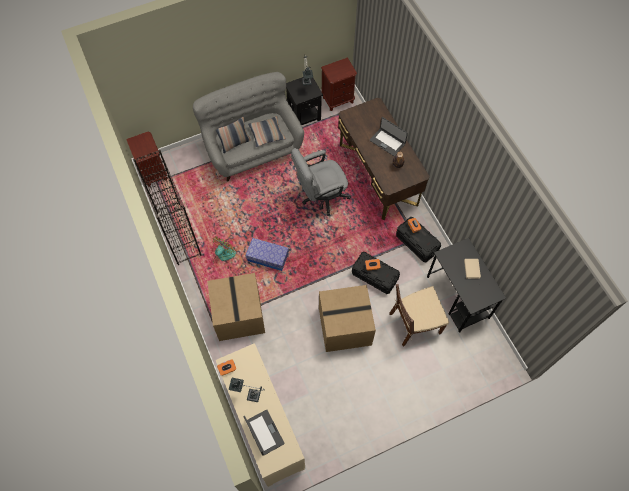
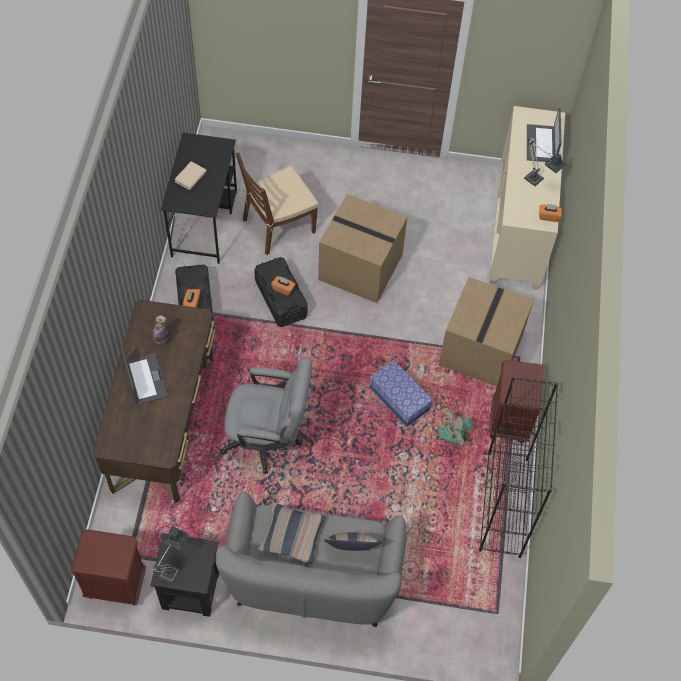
camera: 150 degrees left, 5 degrees down
brown nightstand [126,132,167,187] -> brown nightstand moved to [489,360,544,444]
brown chair [390,284,449,347] -> brown chair turned 135 degrees clockwise [236,153,319,255]

